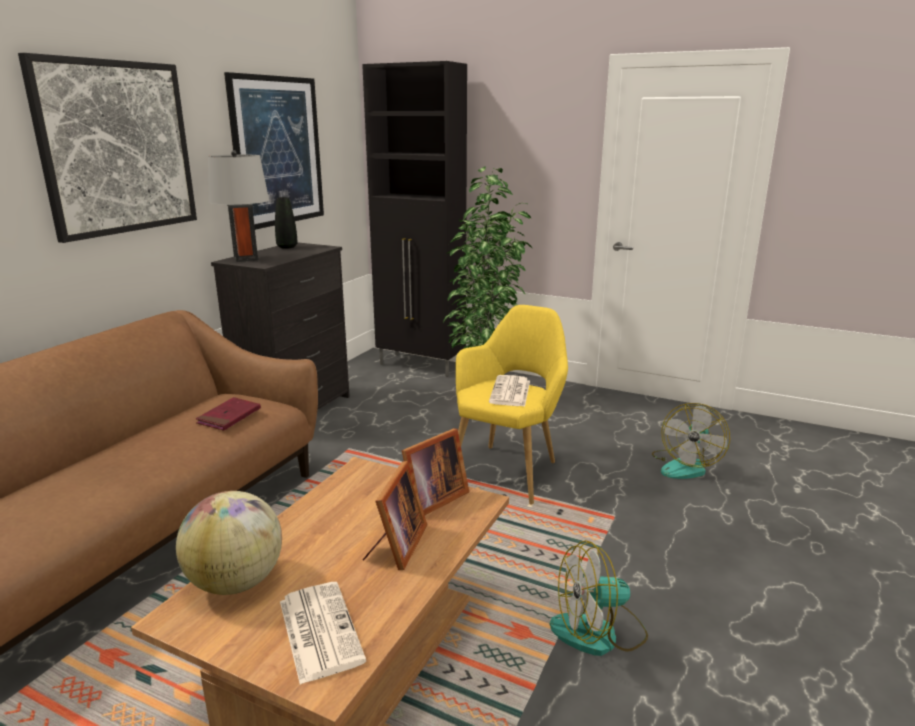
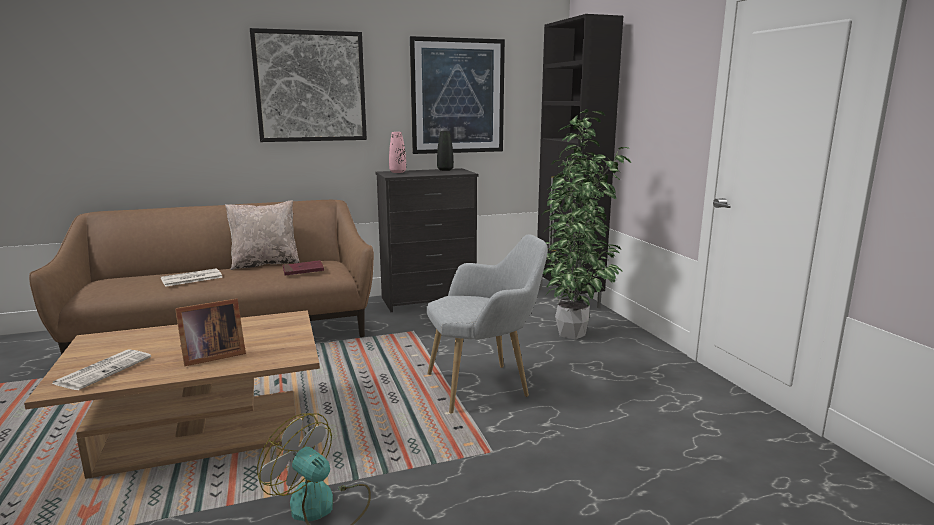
camera: 45 degrees right, 5 degrees down
globe [176,491,282,595] -> none
grey table lamp [208,150,269,262] -> pink vase [389,132,406,173]
picture frame [402,428,469,515] -> none
yellow armchair [456,305,568,505] -> grey armchair [427,234,548,414]
newspaper [489,375,530,407] -> newspaper moved to [161,268,223,287]
fan [652,403,730,479] -> none
none -> beige pillow [225,201,300,270]

